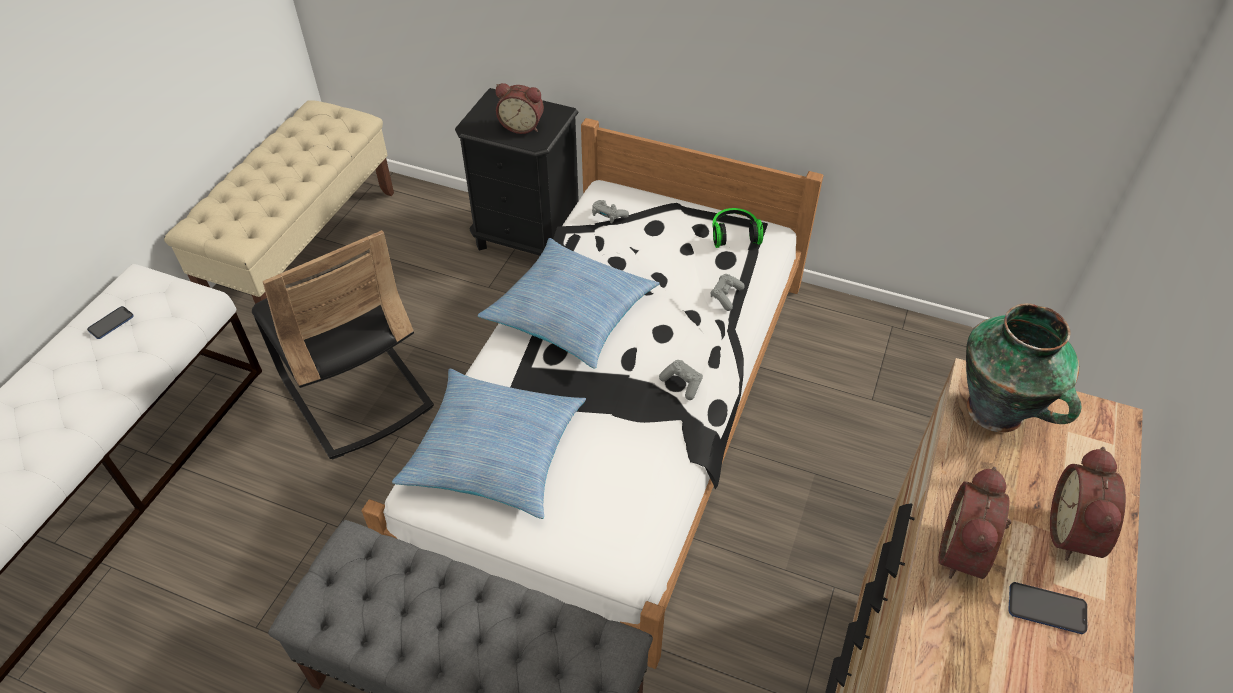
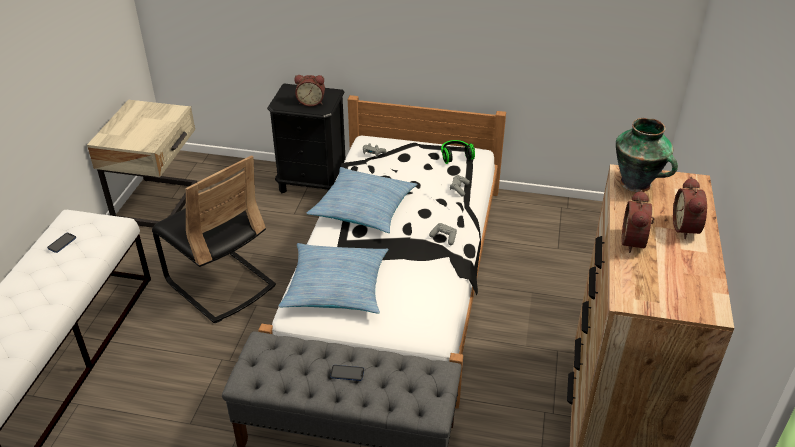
camera: 10 degrees left, 10 degrees down
beige bench [164,100,394,304] -> beige nightstand [87,100,197,227]
phone [1008,582,1087,634] -> phone moved to [330,365,364,381]

